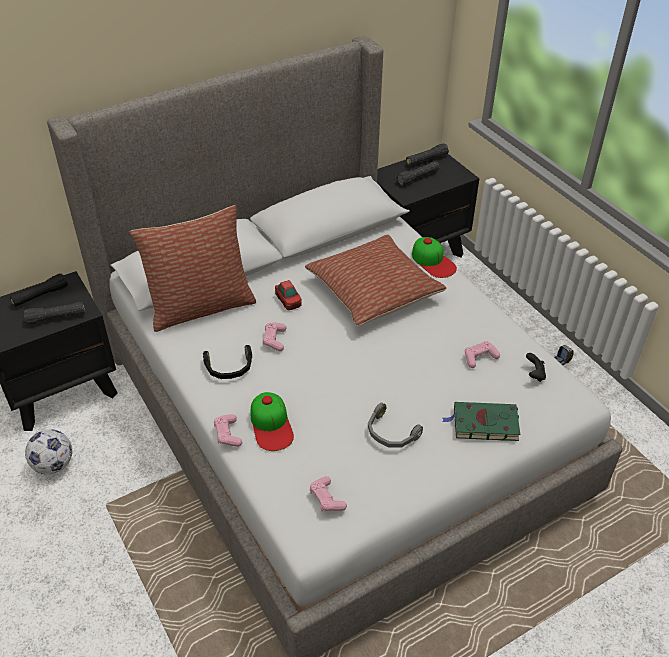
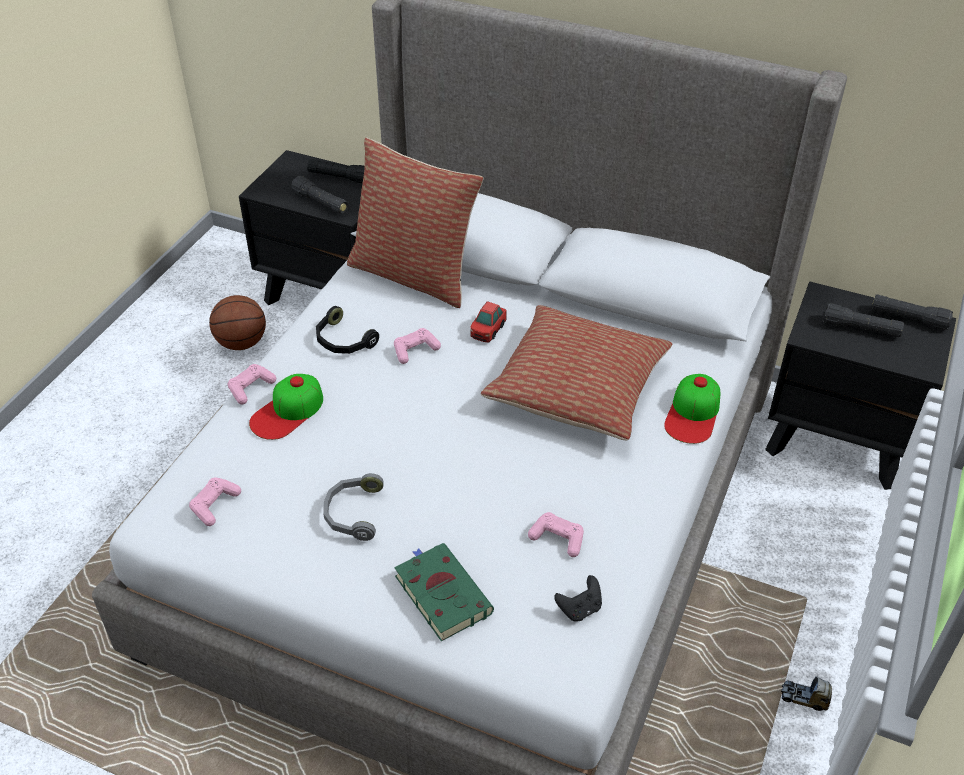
camera: 55 degrees right, 0 degrees up
football [25,429,72,475] -> basketball [209,295,266,350]

